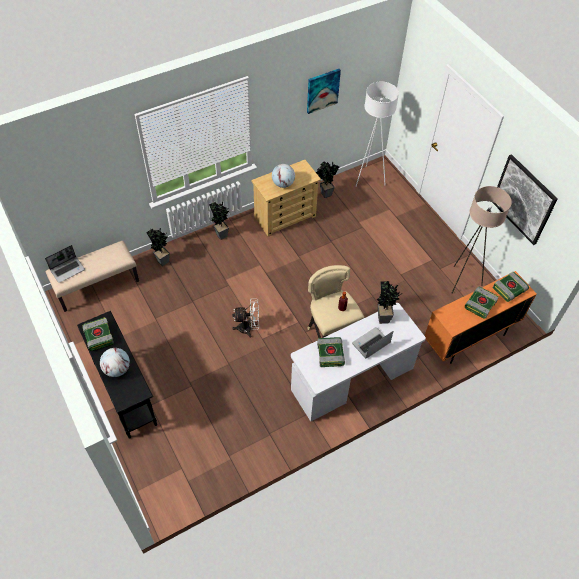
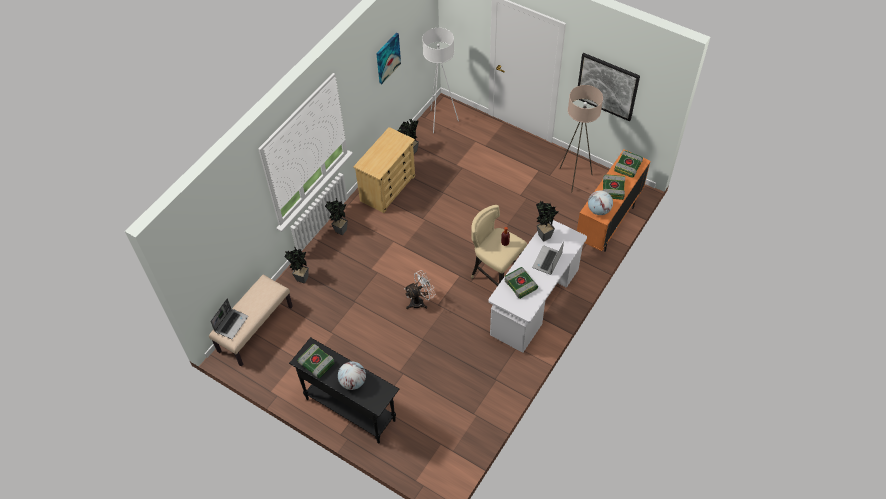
camera: 25 degrees left, 0 degrees up
globe [272,164,295,188] -> globe moved to [588,190,613,215]

